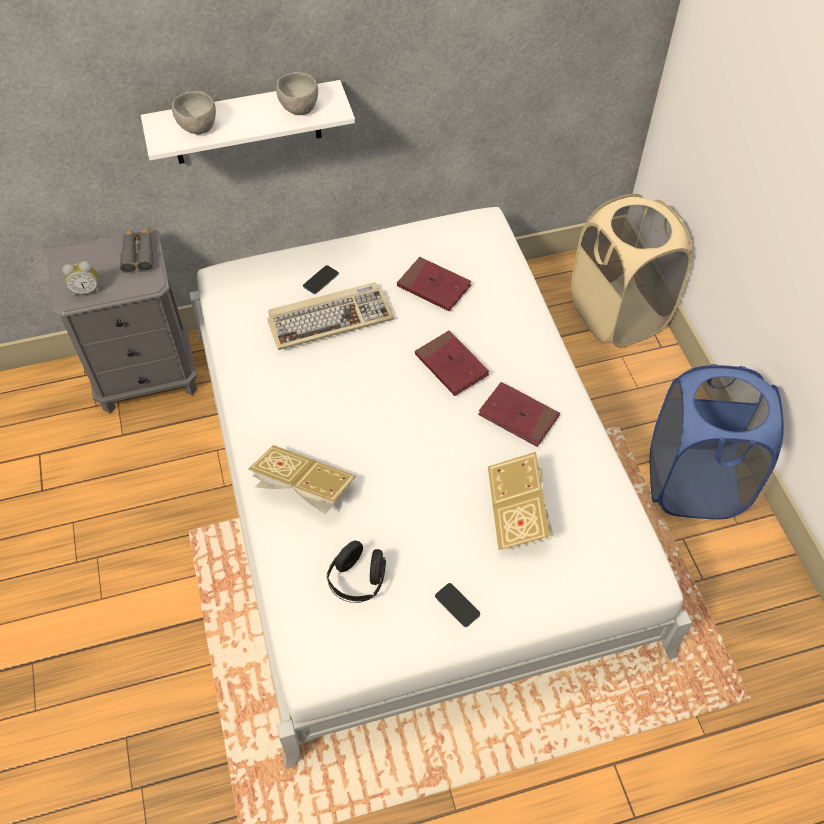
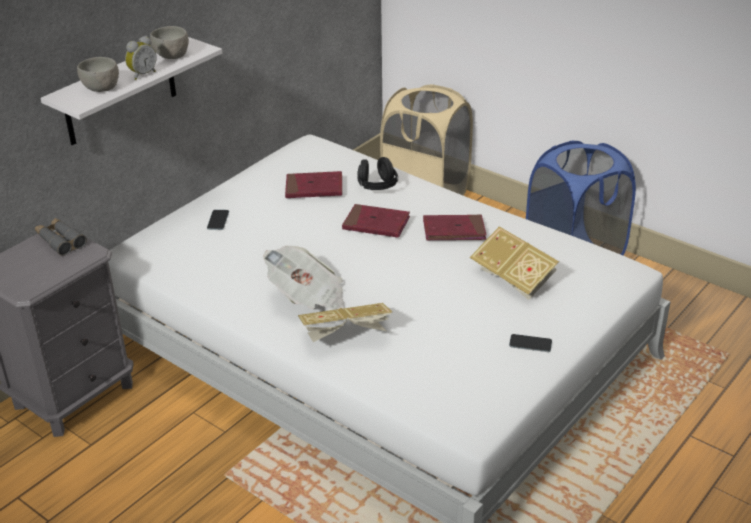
camera: 35 degrees left, 20 degrees down
alarm clock [62,261,100,297] -> alarm clock moved to [125,36,157,80]
keyboard [267,282,394,350] -> none
black headphones [326,541,386,603] -> black headphones moved to [357,157,398,190]
none -> newspaper [263,246,345,310]

